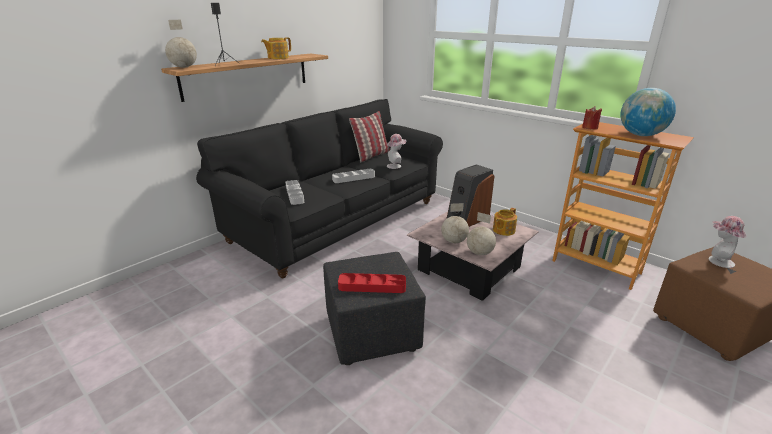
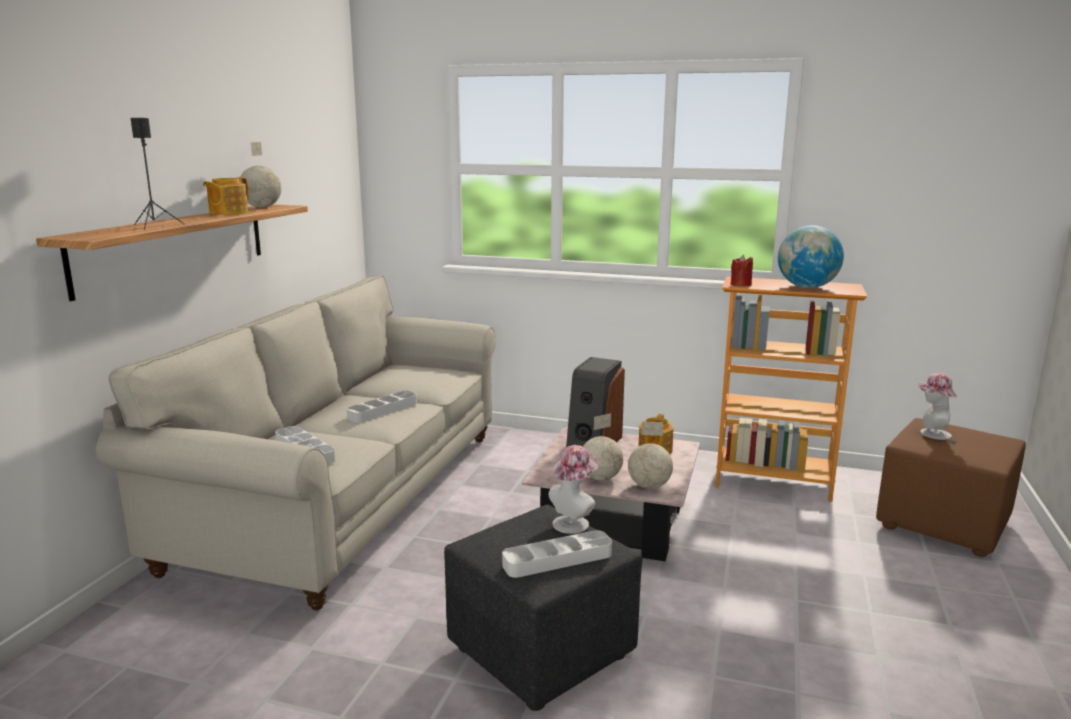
camera: 25 degrees left, 10 degrees down
globe [165,20,197,68] -> globe moved to [240,142,282,208]
black sofa [196,99,443,278] -> beige sofa [95,275,496,611]
red tray [338,273,406,293] -> grey tray [502,530,612,578]
pillow [349,111,390,162] -> none
hat [387,134,406,169] -> hat moved to [548,445,598,534]

